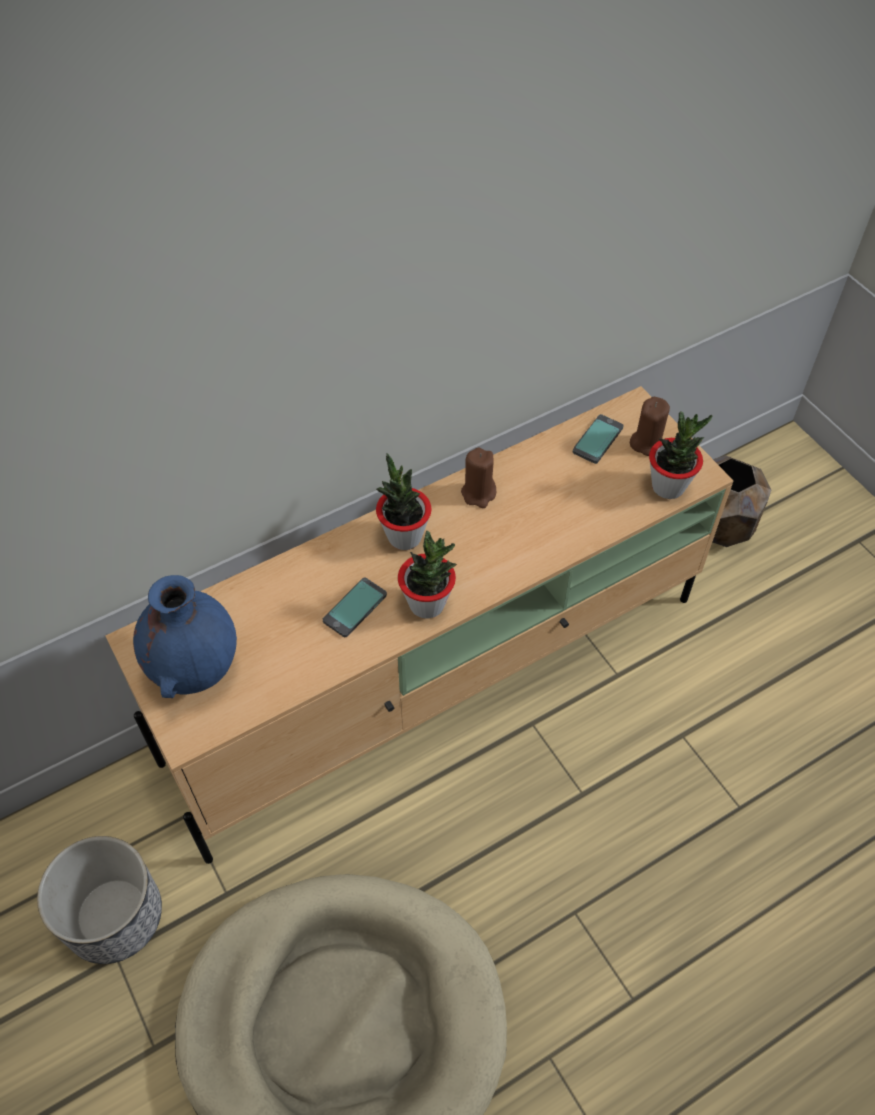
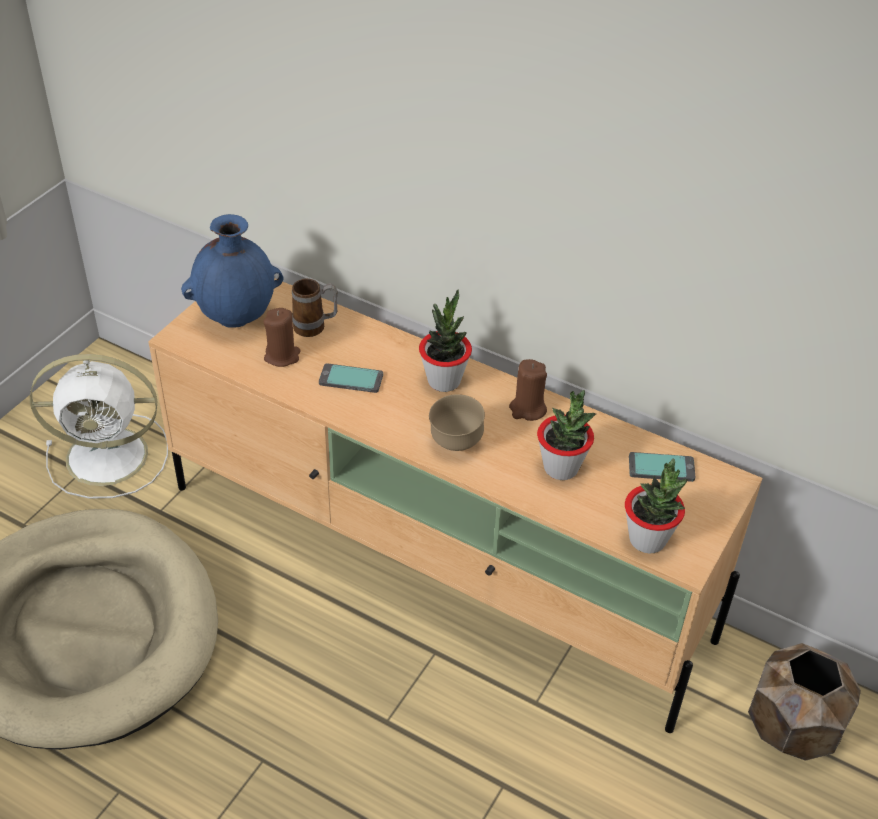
camera: 60 degrees right, 10 degrees down
planter [37,836,162,964] -> white fan [30,354,168,499]
potted plant [398,531,457,619] -> potted plant moved to [537,390,596,480]
brown candle [630,397,670,456] -> brown candle moved to [263,308,300,367]
none -> mug [292,279,338,337]
none -> brown bowl [429,394,485,451]

